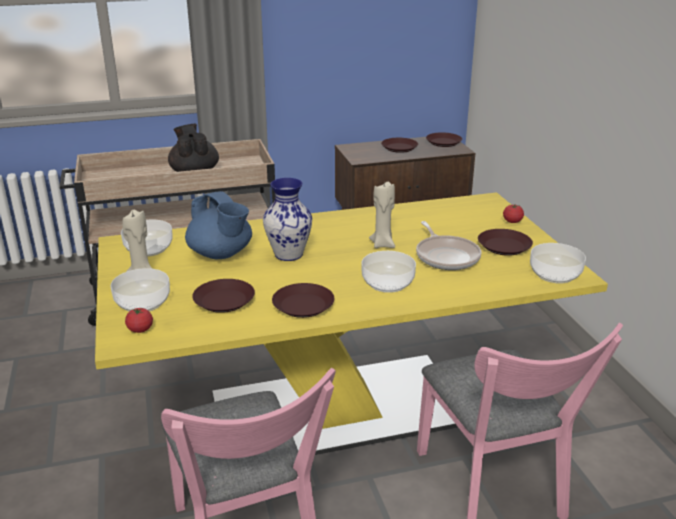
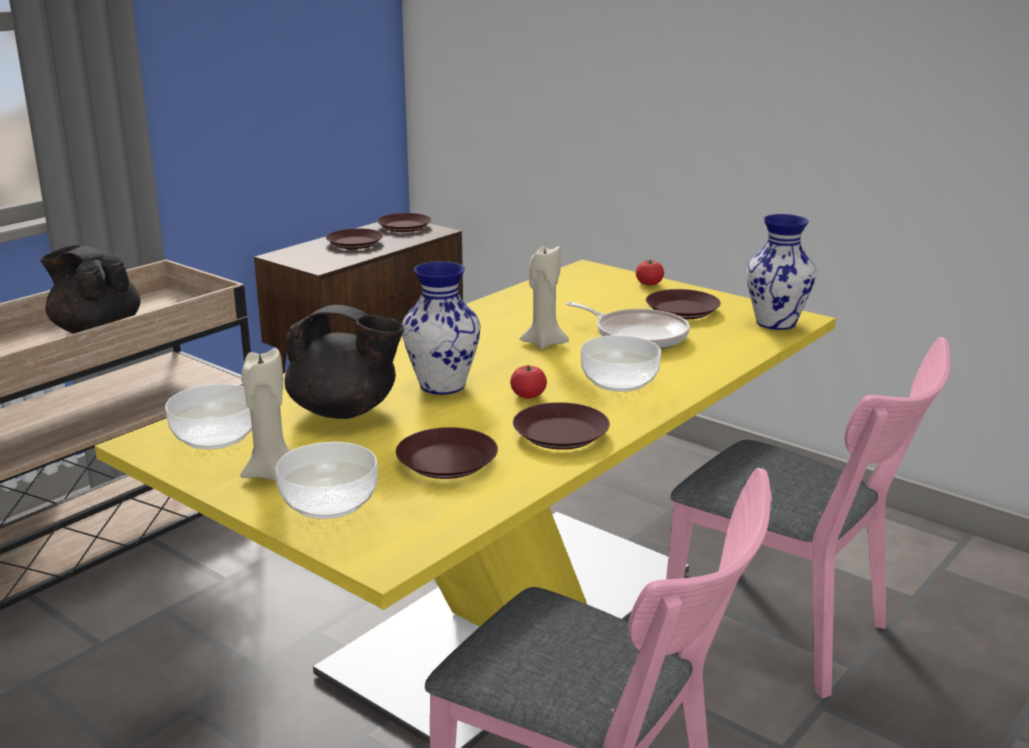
camera: 35 degrees left, 5 degrees down
tomato [125,308,153,333] -> tomato moved to [510,365,547,398]
blue teapot [185,191,252,259] -> black teapot [284,305,404,419]
bowl [530,243,586,284] -> vase [746,214,816,330]

